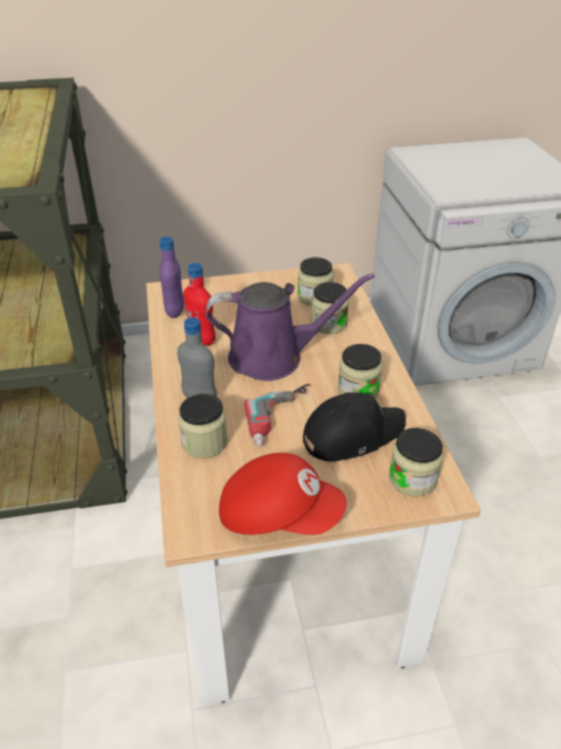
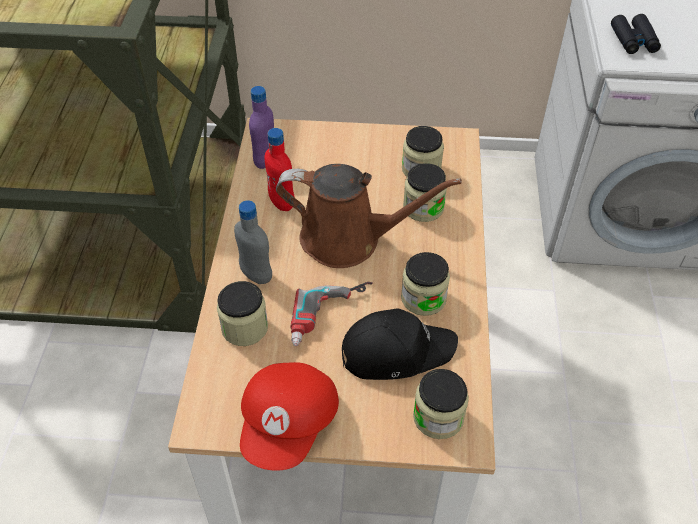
camera: 15 degrees right, 10 degrees up
purple watering can [206,273,375,381] -> brown watering can [276,164,462,268]
red cap [219,453,347,535] -> red cap turned 75 degrees clockwise [240,362,339,471]
none -> black binoculars [611,14,661,54]

